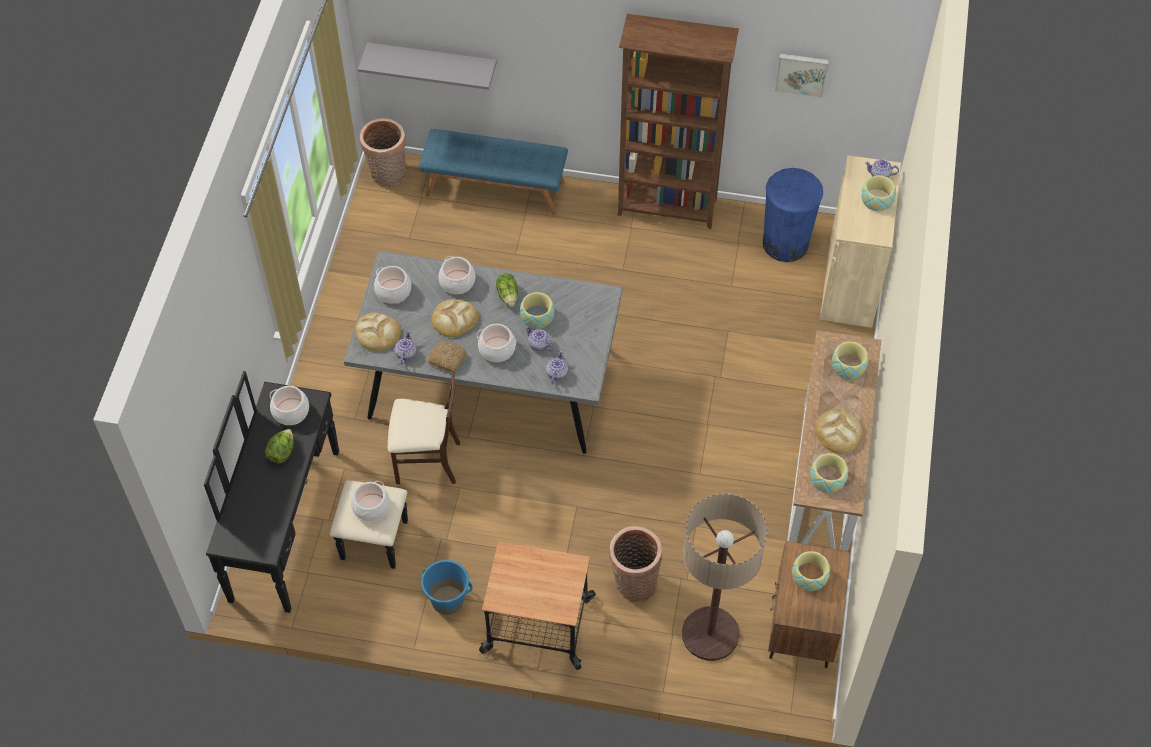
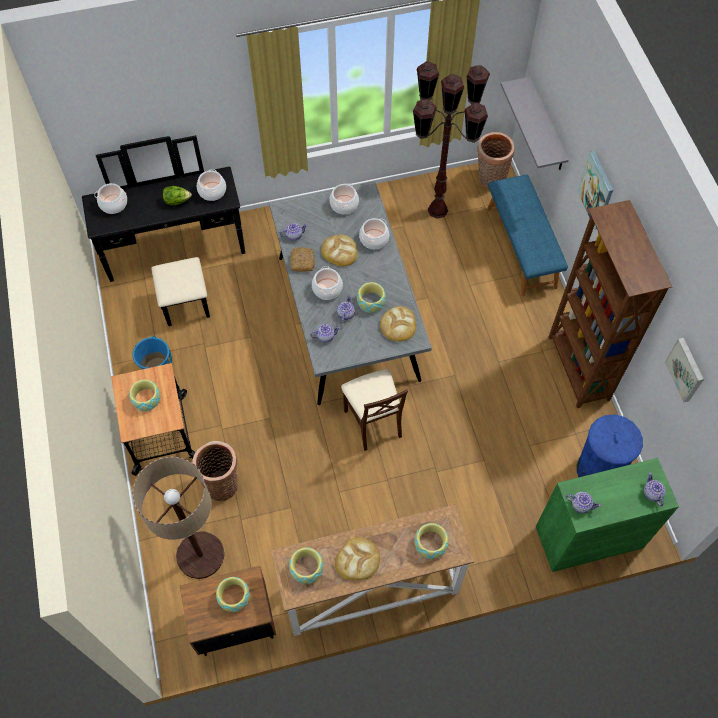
camera: 65 degrees right, 5 degrees up
cooking pot [351,481,390,522] -> cooking pot moved to [94,183,127,214]
bread [355,312,401,351] -> bread moved to [380,306,416,342]
beige chair [388,372,460,484] -> beige chair moved to [341,369,408,451]
lettuce [496,273,518,307] -> none
beige cabinet [820,155,901,328] -> green cabinet [536,458,679,572]
bowl [861,175,896,211] -> bowl moved to [129,379,161,411]
none -> brown floor lamp [413,61,490,219]
none -> teapot [566,492,601,513]
none -> picture [578,151,613,230]

